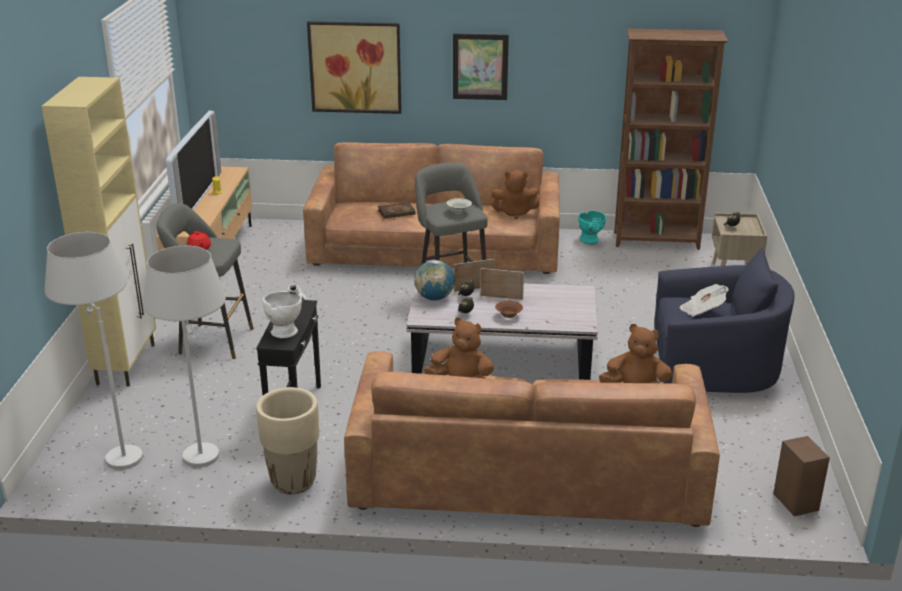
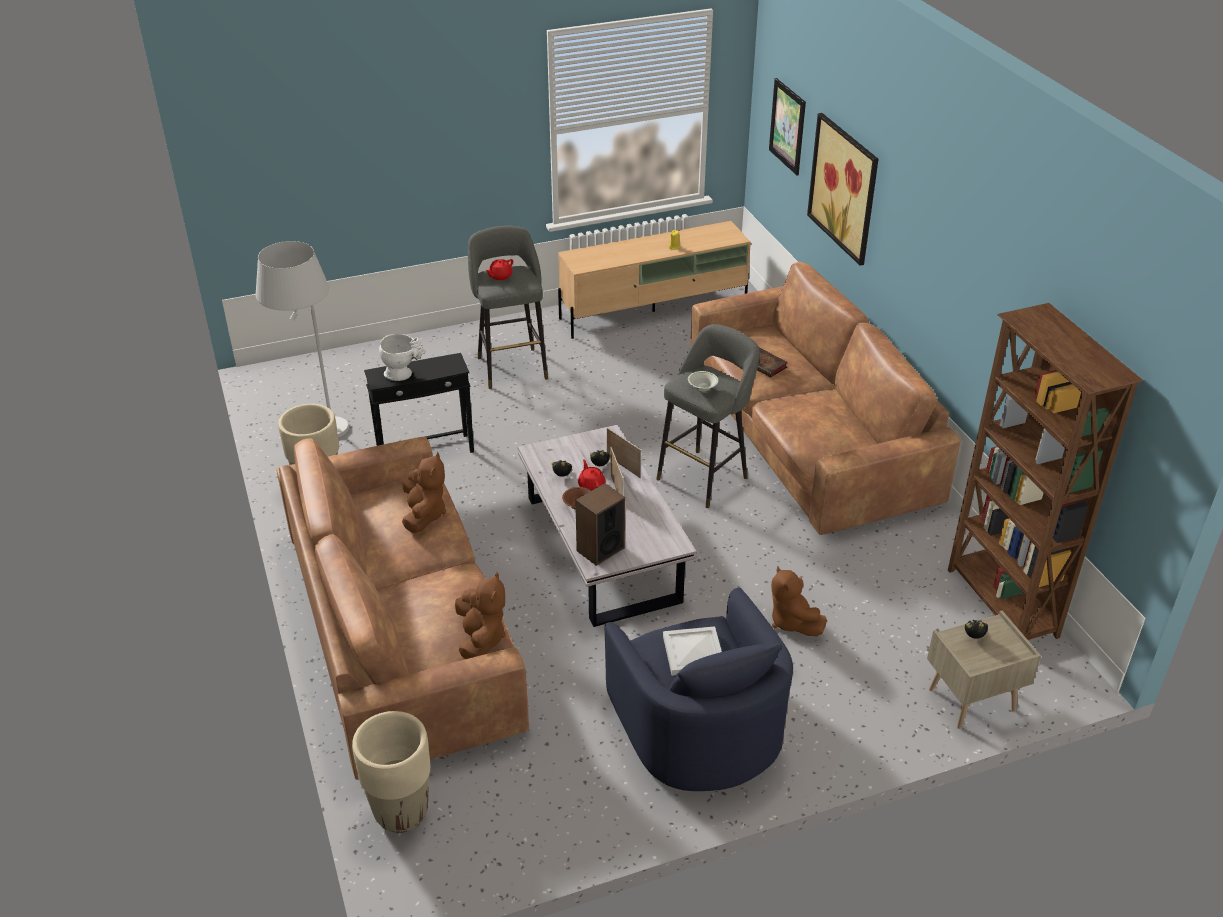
camera: 65 degrees right, 10 degrees up
beige cabinet [42,77,156,387] -> none
white floor lamp [45,232,143,470] -> none
television [166,111,221,210] -> none
globe [414,260,455,300] -> none
picture [453,33,509,100] -> picture moved to [769,78,806,176]
brown plush toy [491,170,540,219] -> brown plush toy moved to [771,566,827,636]
turquoise vase [578,211,606,244] -> none
newspaper [680,284,729,317] -> white tray [663,626,722,676]
speaker [773,436,830,516] -> speaker moved to [575,483,625,566]
none -> beige planter [352,711,430,833]
none -> red teapot [578,459,605,491]

